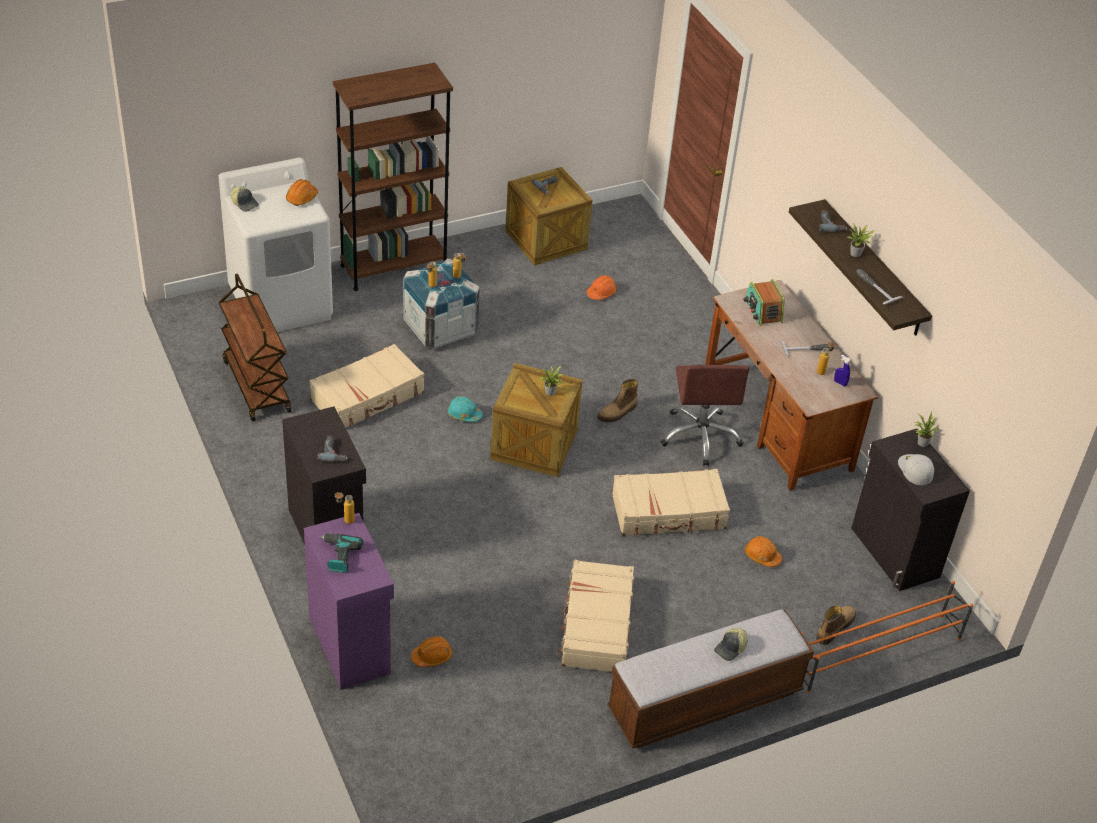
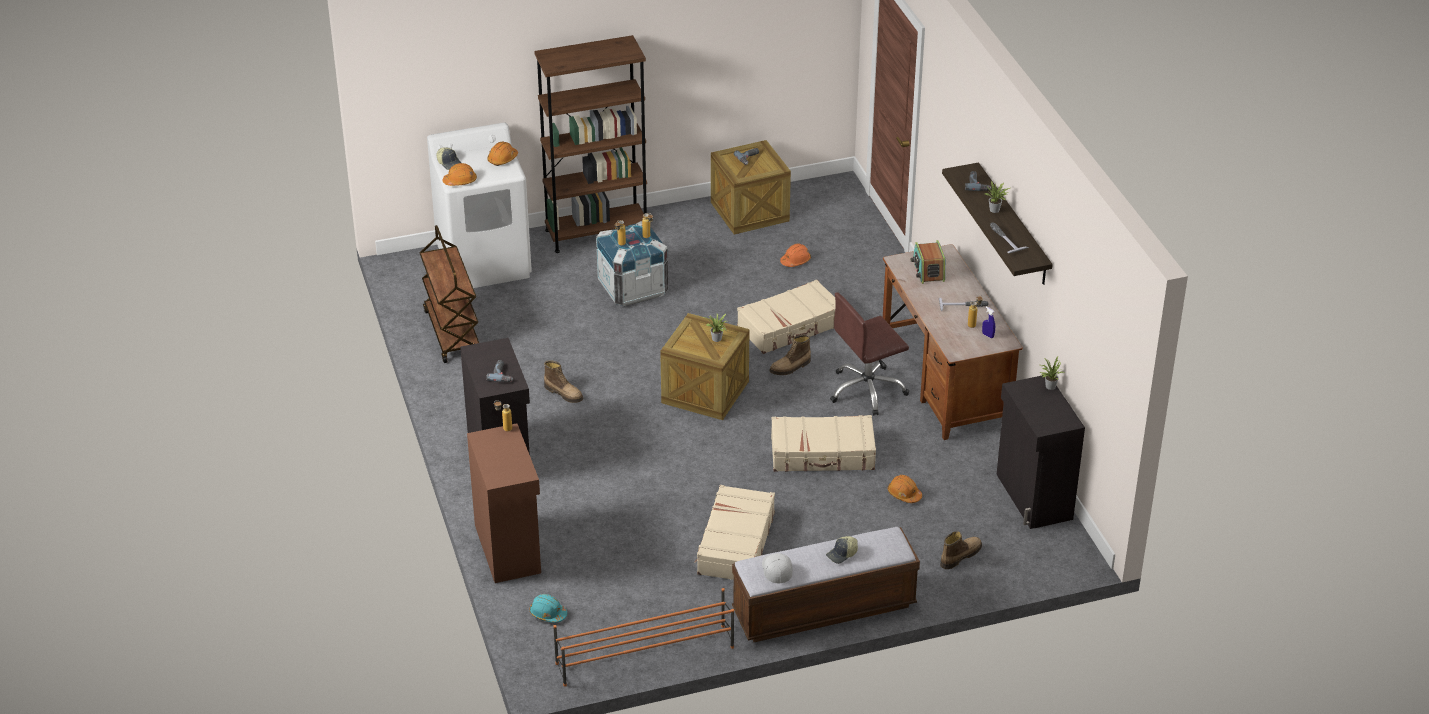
camera: 10 degrees right, 5 degrees down
purple cabinet [304,513,394,690] -> brown cabinet [467,423,541,583]
beige suitcase [309,344,424,428] -> beige suitcase moved to [737,279,836,354]
power drill [320,533,363,573] -> none
orange hard hat [411,636,452,667] -> orange hard hat moved to [442,163,477,186]
turquoise hard hat [447,396,483,422] -> turquoise hard hat moved to [530,594,567,623]
brown office chair [661,365,749,466] -> brown office chair turned 60 degrees clockwise [830,292,909,416]
orange shoe rack [801,581,974,693] -> orange shoe rack moved to [553,588,734,687]
white cap [898,454,934,485] -> white cap moved to [762,553,793,583]
none -> boot [544,360,583,403]

